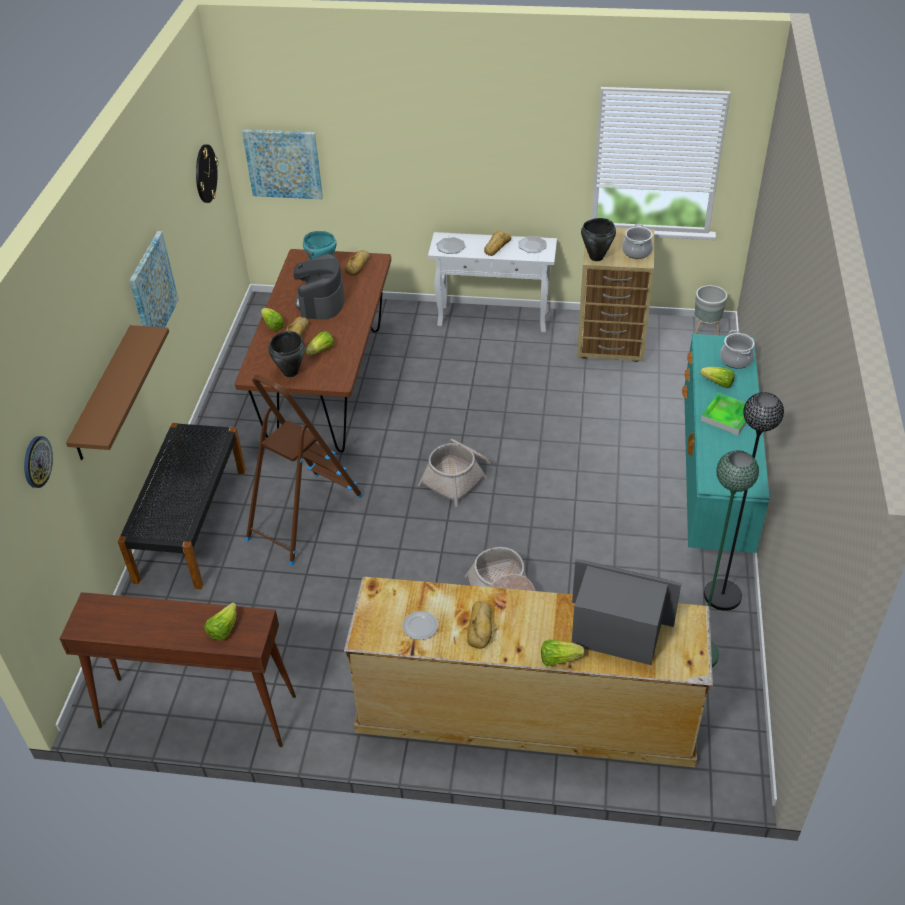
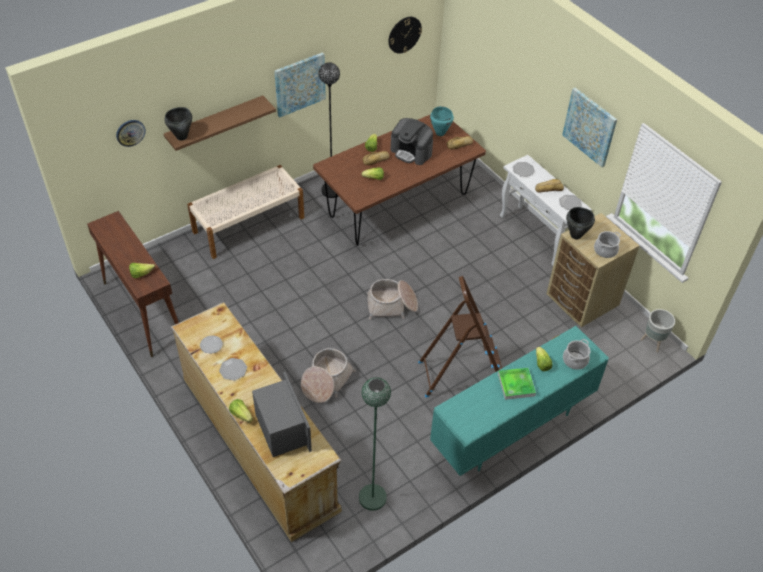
camera: 45 degrees right, 5 degrees up
black bench [118,423,246,590] -> beige bench [187,165,304,259]
picture [242,129,323,199] -> picture moved to [562,88,617,167]
brown step ladder [246,375,363,566] -> brown step ladder moved to [418,276,502,398]
black cooking pot [268,331,305,377] -> black cooking pot moved to [164,107,192,140]
coffee machine [293,254,345,320] -> coffee machine turned 105 degrees counterclockwise [391,118,433,165]
bread [467,601,492,649] -> plate [219,358,247,380]
black floor lamp [704,392,784,611] -> black floor lamp moved to [319,62,340,198]

